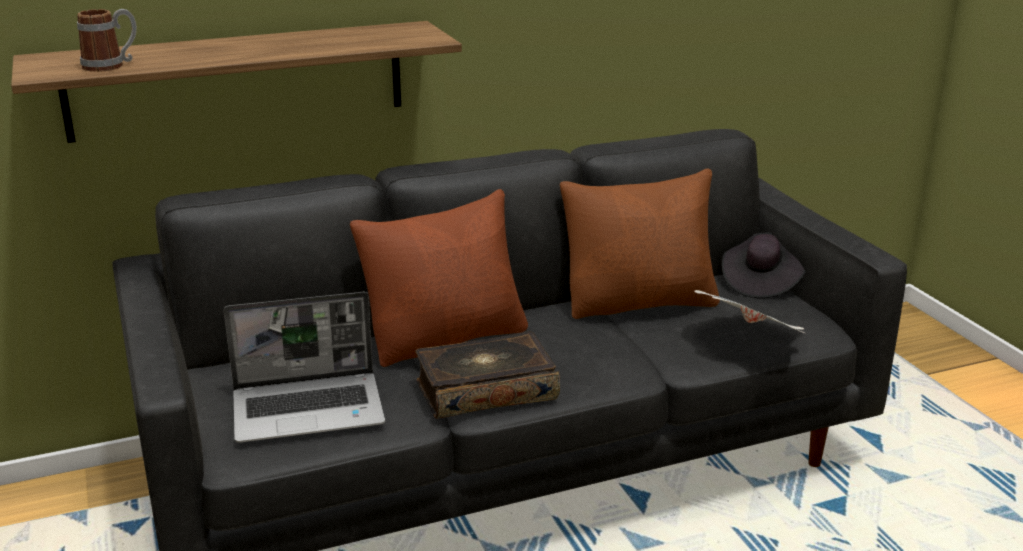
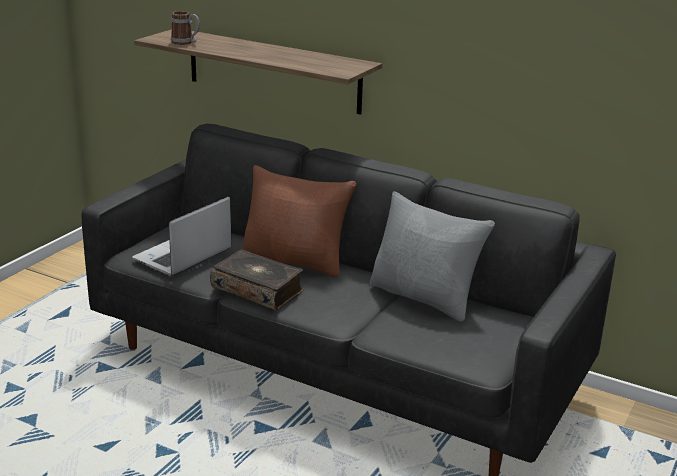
camera: 50 degrees right, 0 degrees up
laptop [224,292,385,443] -> laptop turned 90 degrees clockwise [132,197,231,276]
brown pillow [560,168,720,319] -> grey pillow [370,191,495,322]
newspaper [694,290,805,333] -> none
black hat [722,232,806,298] -> none

